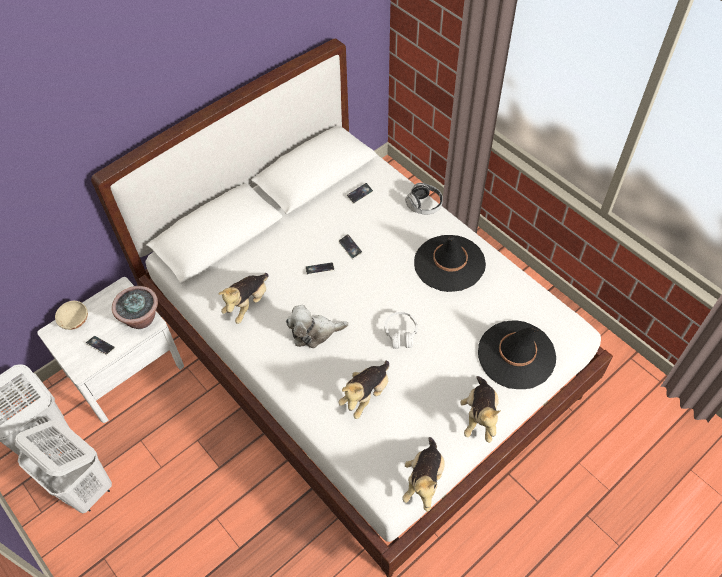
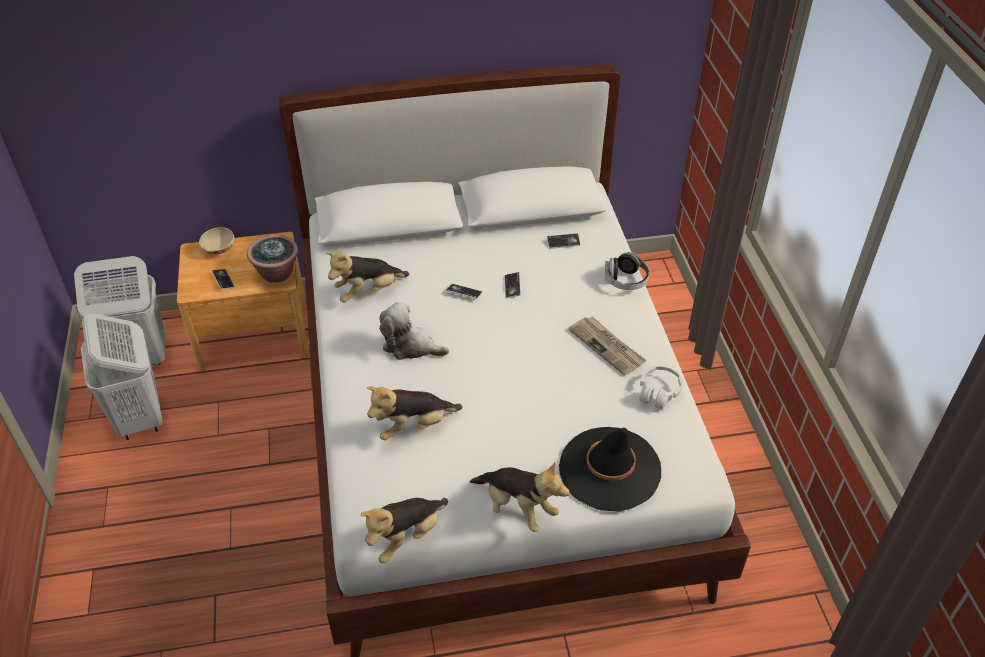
camera: 30 degrees right, 10 degrees down
white nightstand [37,277,184,423] -> brown nightstand [177,232,309,370]
white headphones [384,312,418,349] -> white headphones moved to [639,366,683,409]
black hat [414,235,486,292] -> newspaper [568,317,646,376]
plush toy [460,376,501,443] -> plush toy turned 90 degrees counterclockwise [470,462,570,532]

